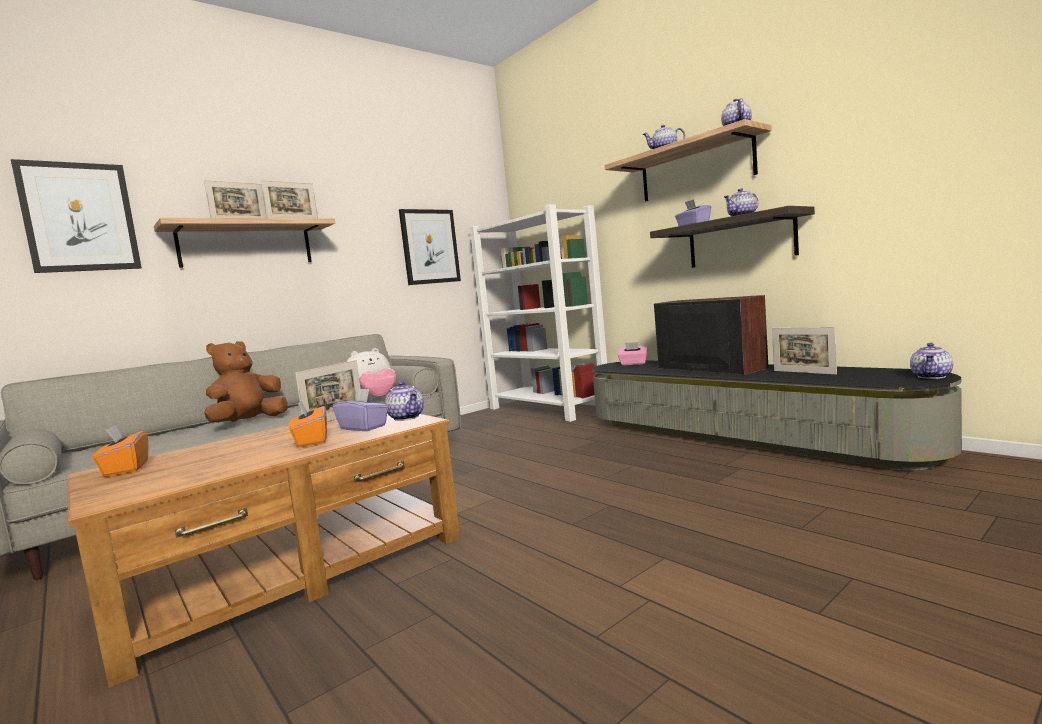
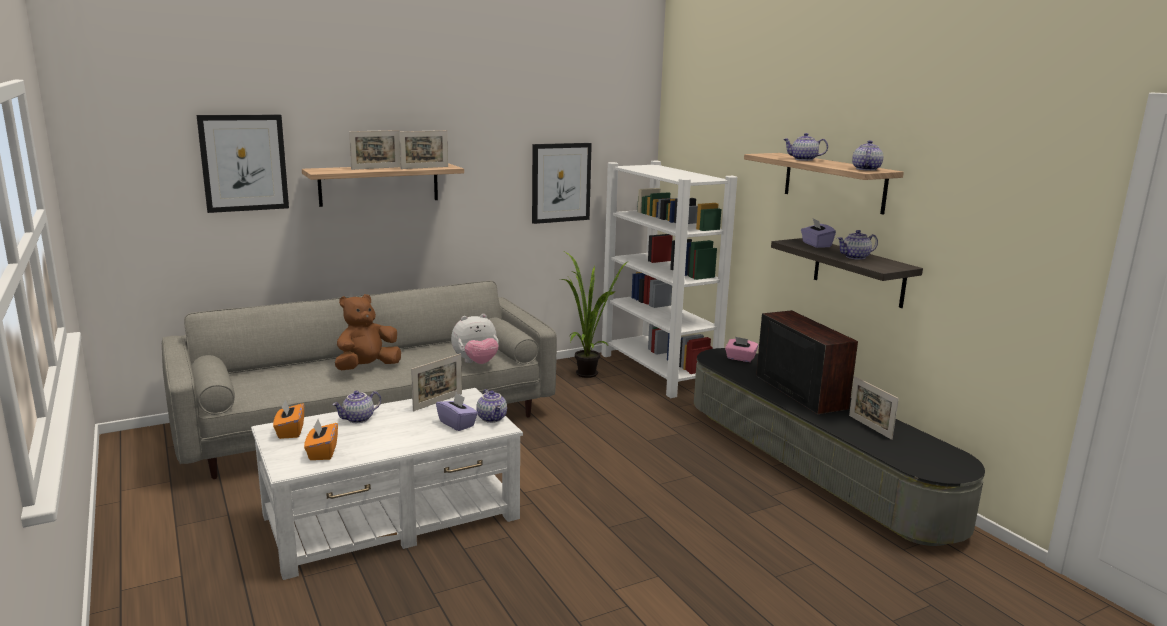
camera: 10 degrees right, 10 degrees up
brown coffee table [67,414,460,688] -> white coffee table [251,388,523,580]
orange tissue box [289,401,327,447] -> orange tissue box moved to [304,419,338,460]
teapot [910,343,953,379] -> teapot moved to [332,391,381,423]
none -> potted plant [560,252,629,378]

